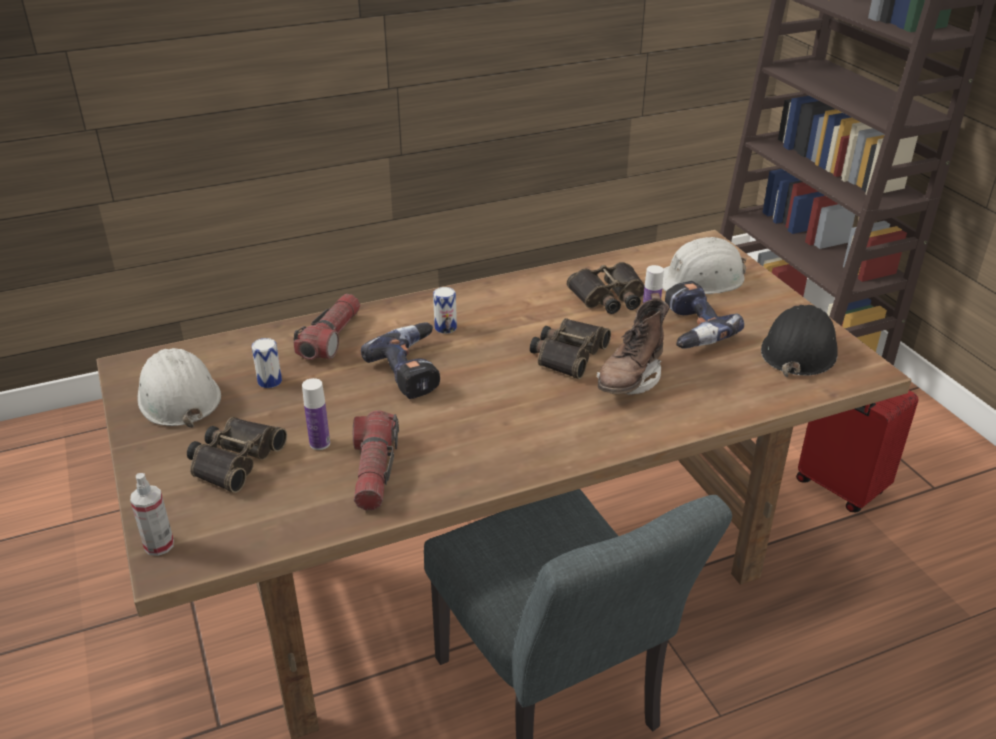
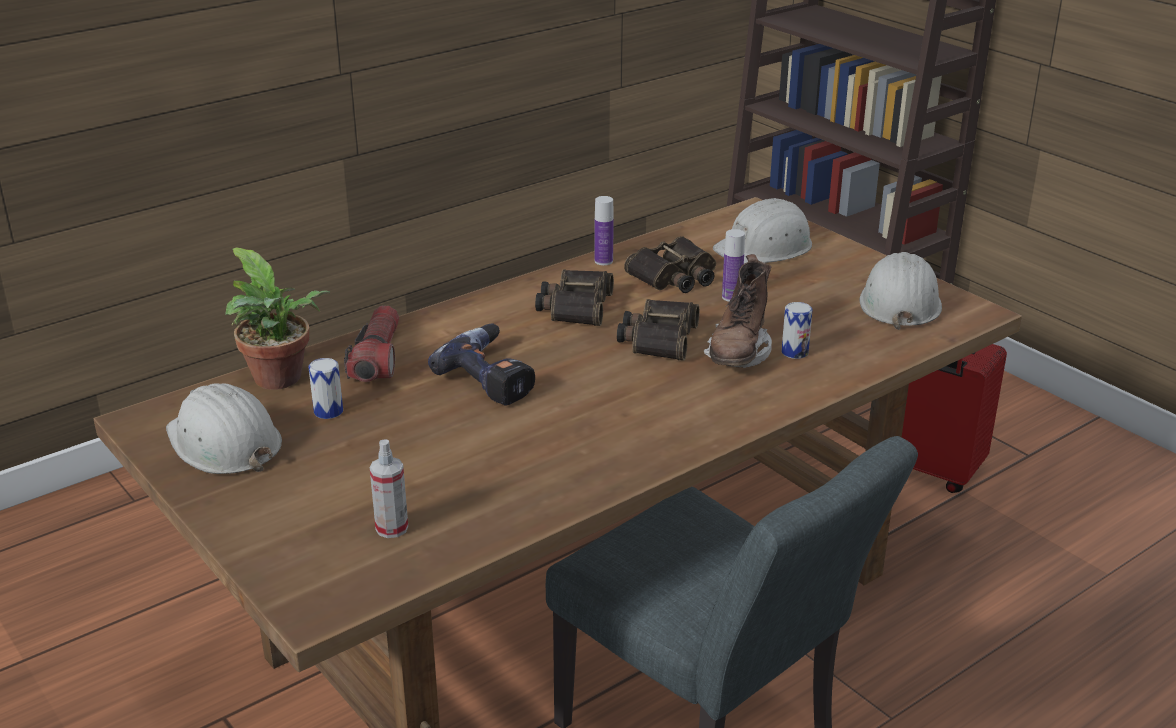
camera: 15 degrees left, 5 degrees down
spray bottle [130,473,174,556] -> spray bottle moved to [370,440,408,538]
binoculars [187,417,287,493] -> binoculars moved to [535,270,614,326]
bottle [302,378,330,450] -> bottle moved to [595,196,614,265]
flashlight [353,410,399,510] -> none
can [433,287,457,334] -> can moved to [781,302,813,359]
power drill [665,281,744,349] -> none
black hard hat [761,305,838,377] -> white hard hat [859,252,942,330]
none -> potted plant [225,247,330,390]

